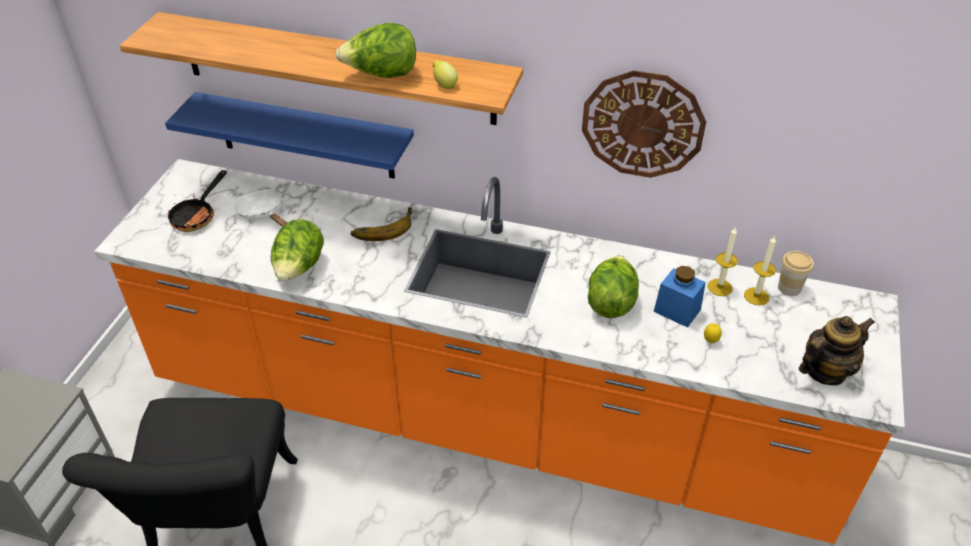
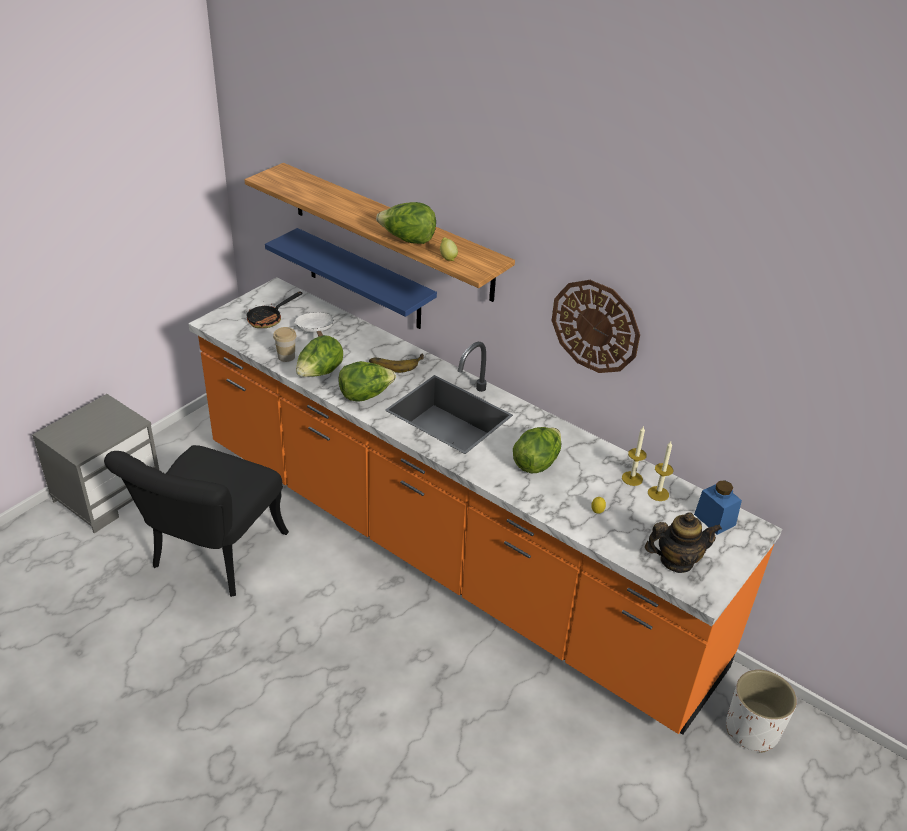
camera: 20 degrees right, 5 degrees down
blue jar [654,266,706,328] -> blue jar moved to [694,480,742,535]
cup [778,251,814,296] -> cup moved to [273,327,297,362]
none -> lettuce [338,361,396,402]
none -> white planter [726,670,797,753]

